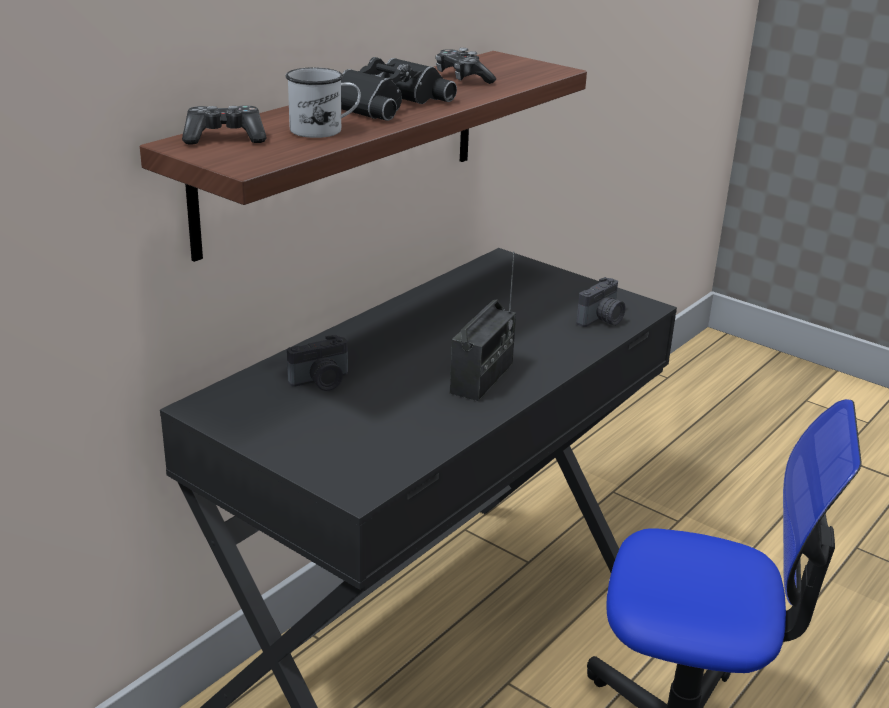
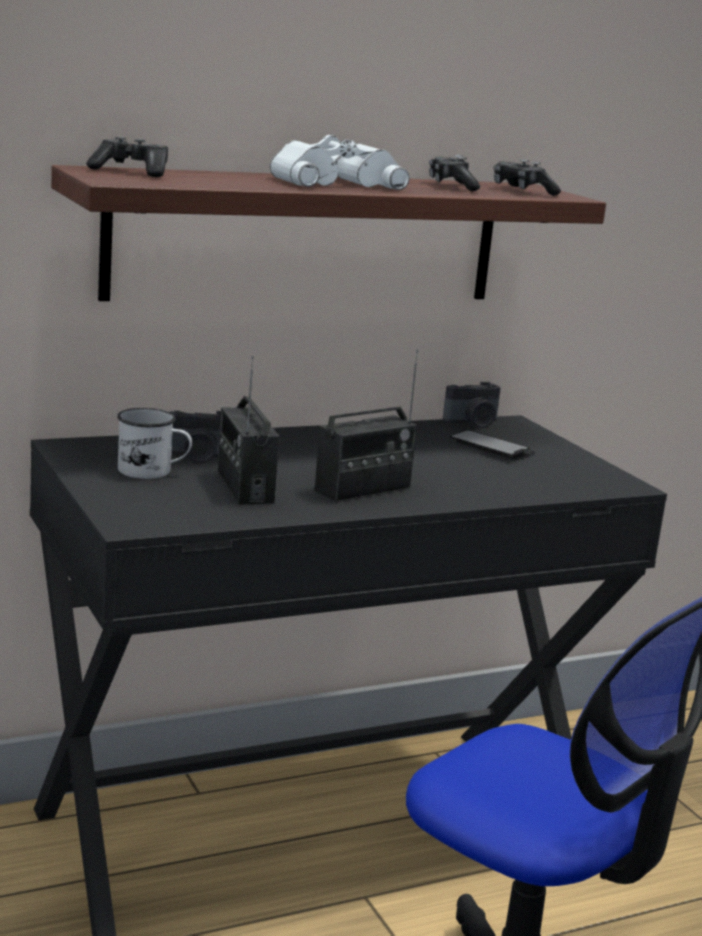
camera: 25 degrees right, 10 degrees down
white mug [286,67,361,138] -> white mug moved to [117,408,192,479]
black binoculars [341,57,457,121] -> white binoculars [270,134,410,190]
camera [577,277,626,327] -> camera moved to [443,382,501,428]
none -> radio [217,356,280,504]
none -> phone [450,430,535,460]
none -> game controller [494,159,561,196]

